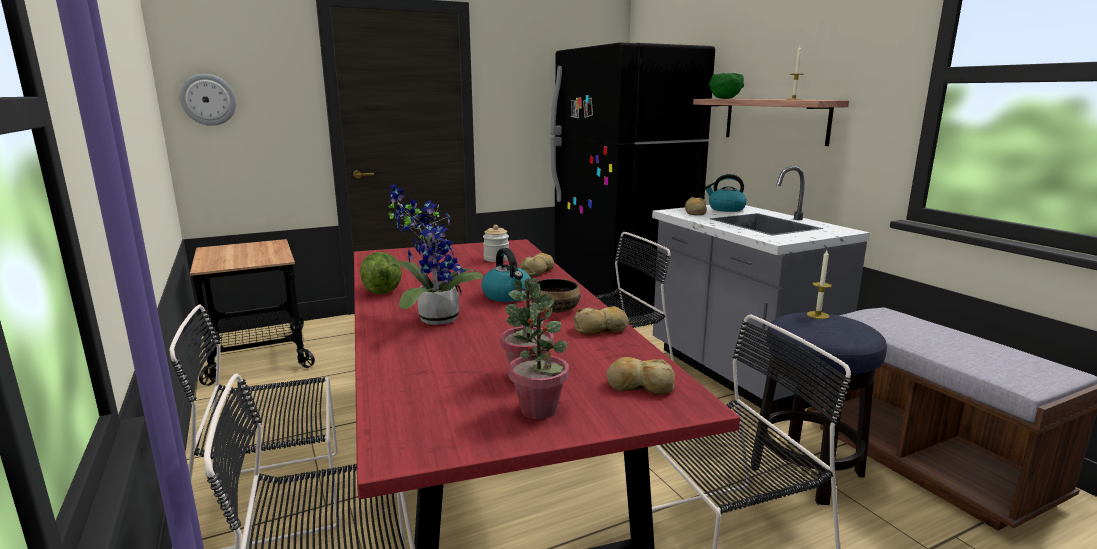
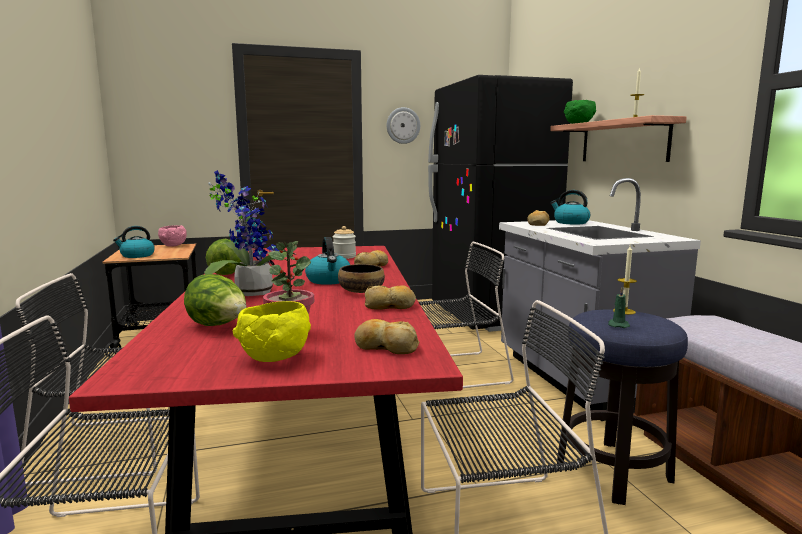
camera: 10 degrees right, 5 degrees down
wall clock [179,74,236,126] -> wall clock moved to [387,107,420,144]
potted plant [508,302,569,419] -> yellow bowl [233,301,311,362]
none -> kettle [113,226,155,258]
none -> pink bowl [158,225,187,247]
none -> lettuce [184,274,247,326]
none -> green candle [608,288,630,328]

